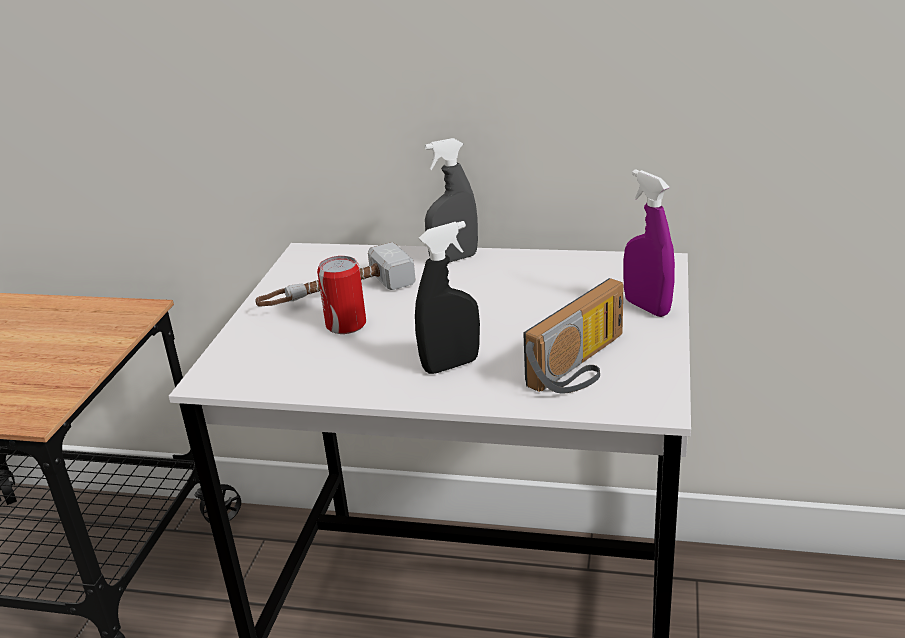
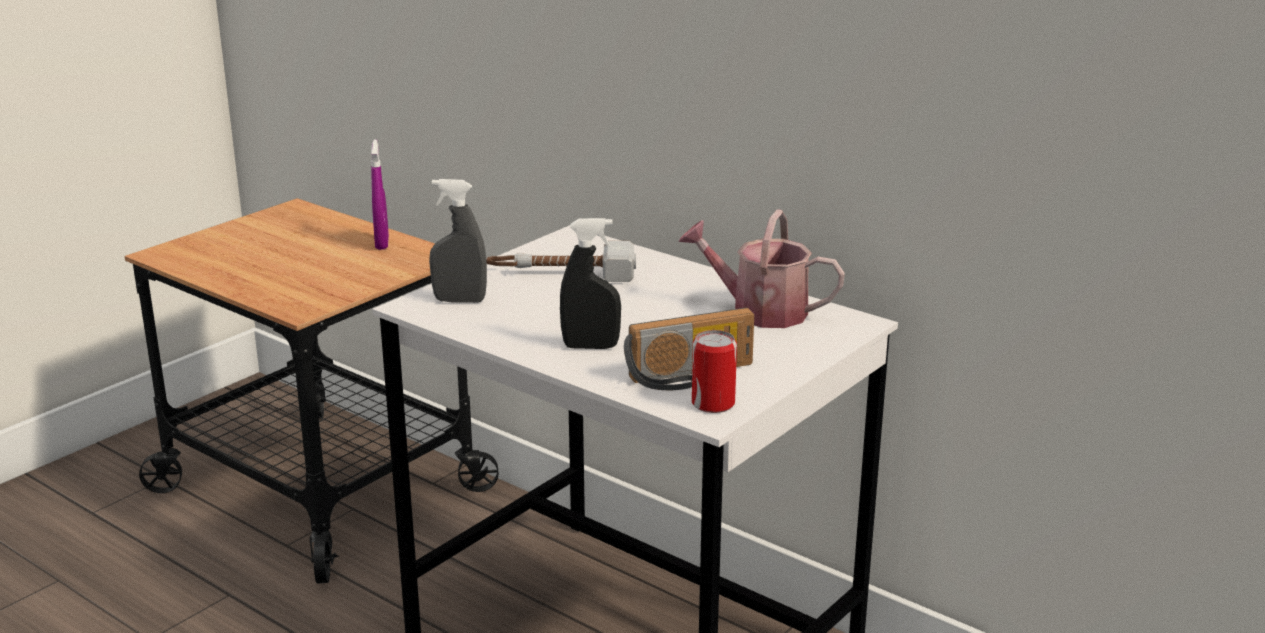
camera: 25 degrees right, 5 degrees down
can [317,256,366,334] -> can moved to [692,330,737,413]
grey spray bottle [425,138,478,263] -> grey spray bottle moved to [429,179,487,303]
purple spray bottle [623,169,675,317] -> purple spray bottle moved to [371,139,389,250]
none -> watering can [679,209,845,328]

